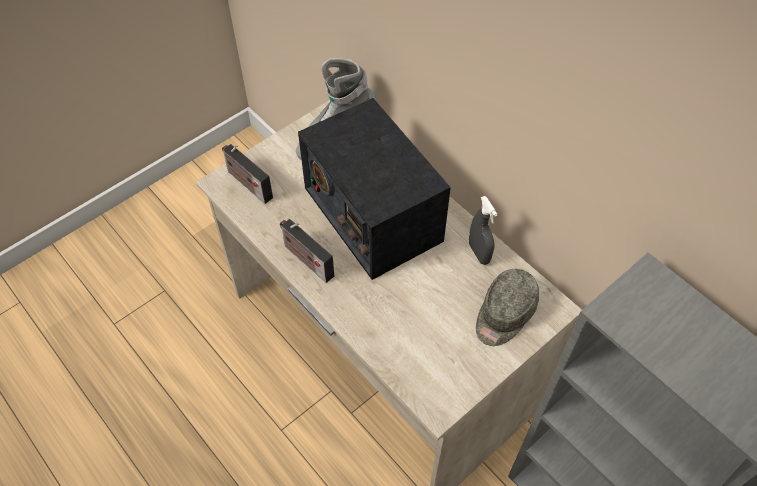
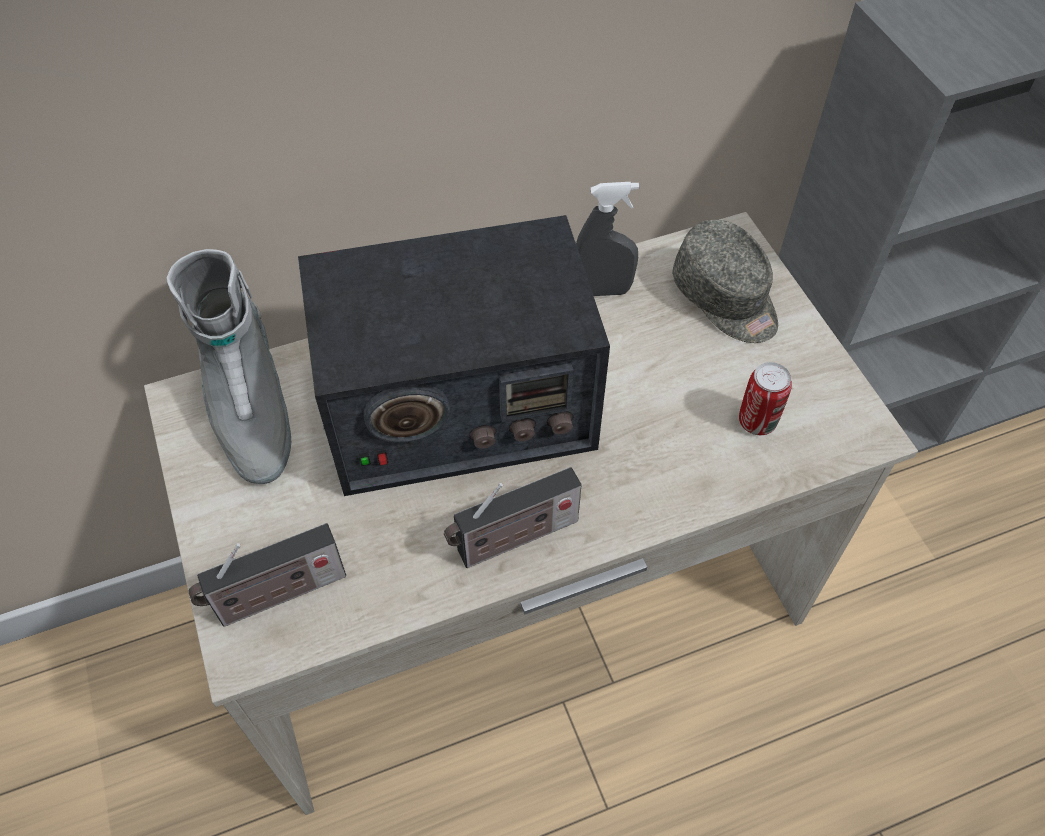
camera: 70 degrees left, 0 degrees up
none -> can [739,362,792,435]

